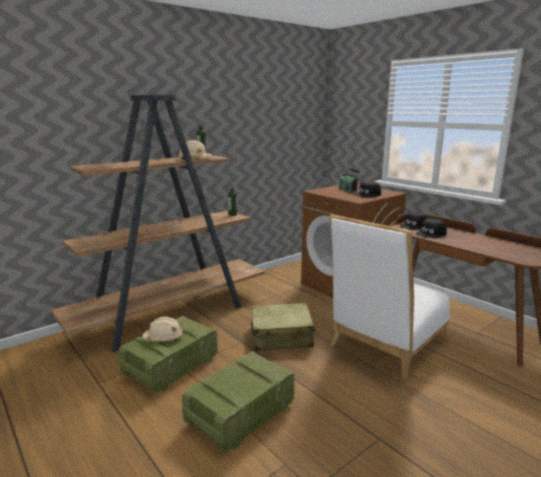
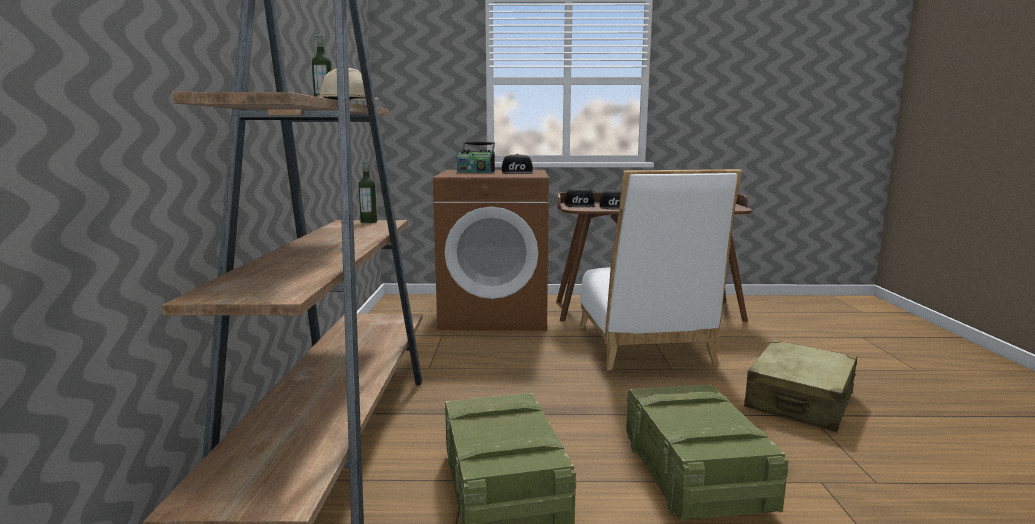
camera: 50 degrees left, 5 degrees down
beige hard hat [143,316,183,342] -> none
beige suitcase [251,303,316,351] -> beige suitcase moved to [744,340,857,432]

